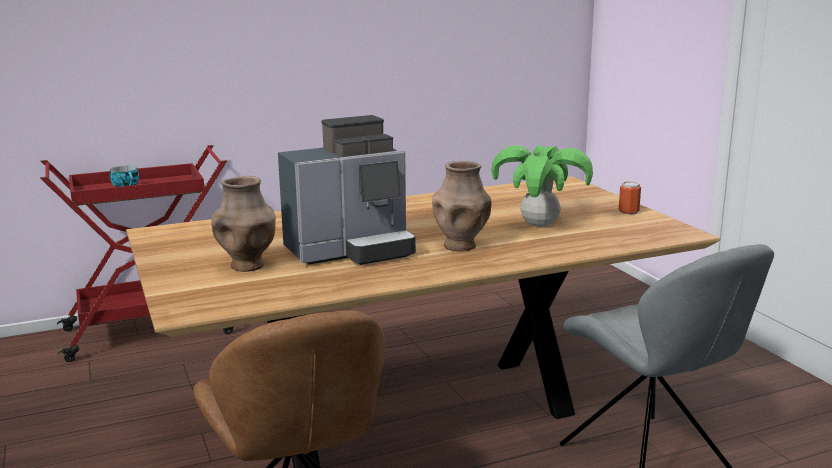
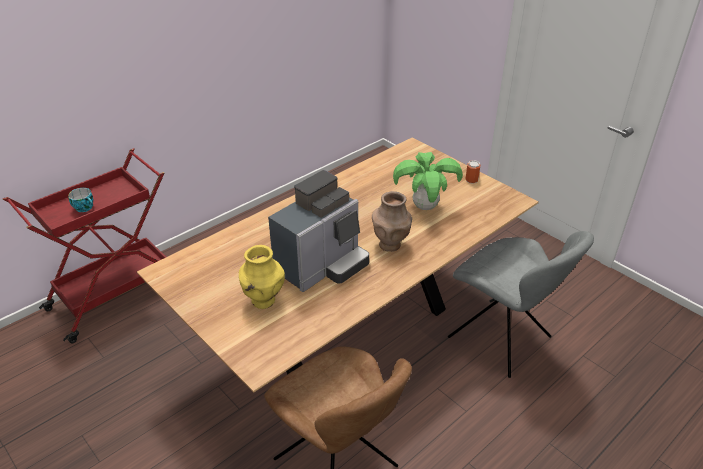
camera: 20 degrees left, 20 degrees up
brown vase [211,176,276,272] -> yellow vase [239,245,285,309]

